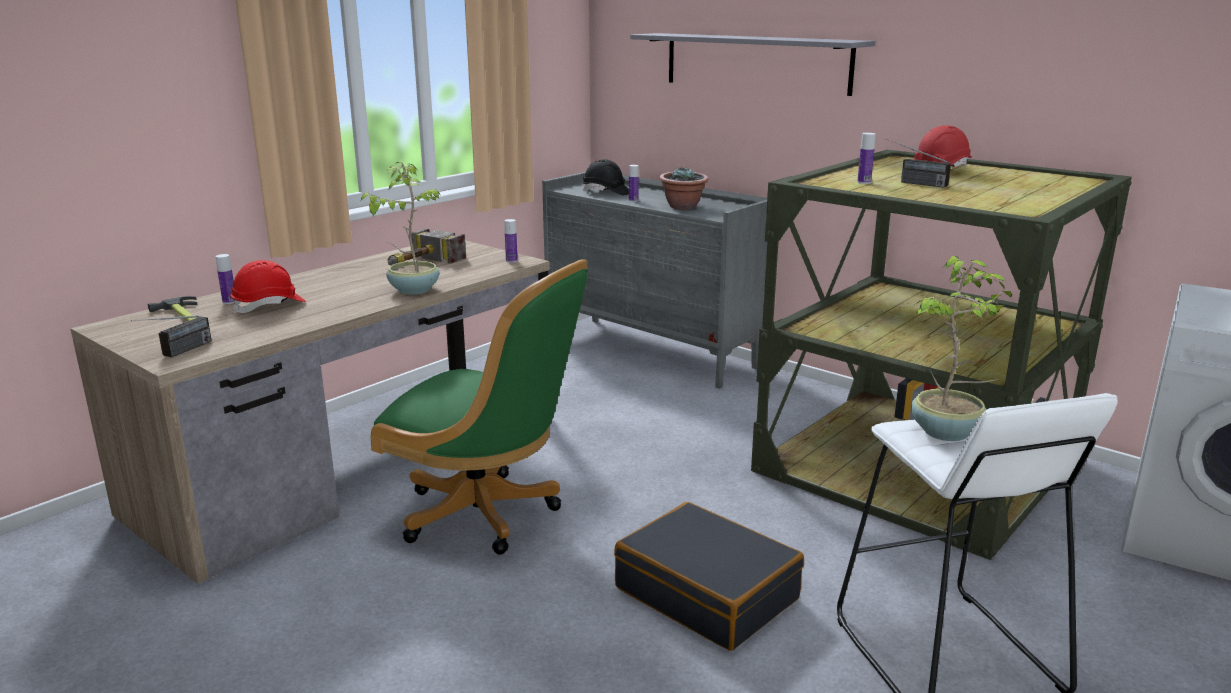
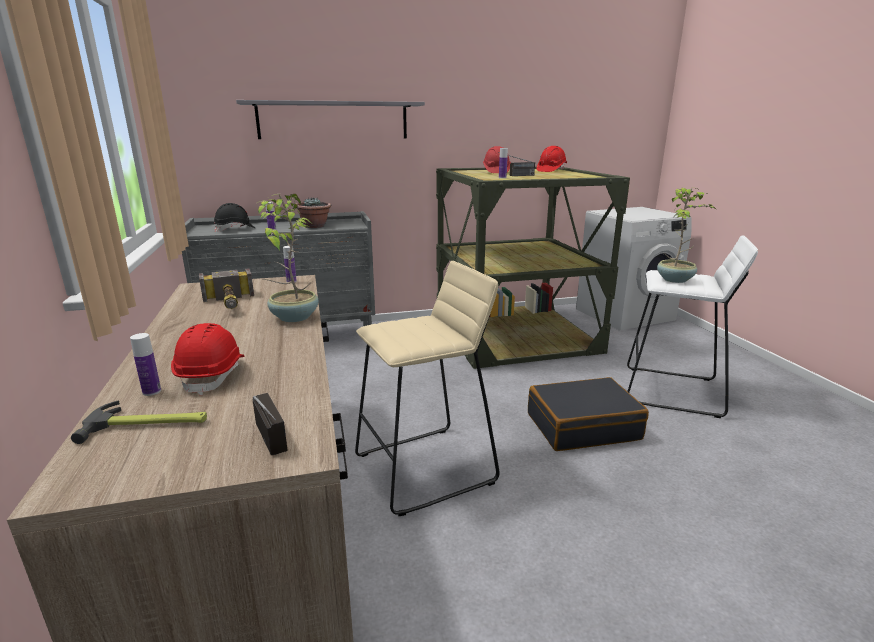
camera: 55 degrees left, 0 degrees up
green office chair [370,259,588,555] -> beige stool [355,261,500,516]
none -> red hard hat [537,146,567,172]

